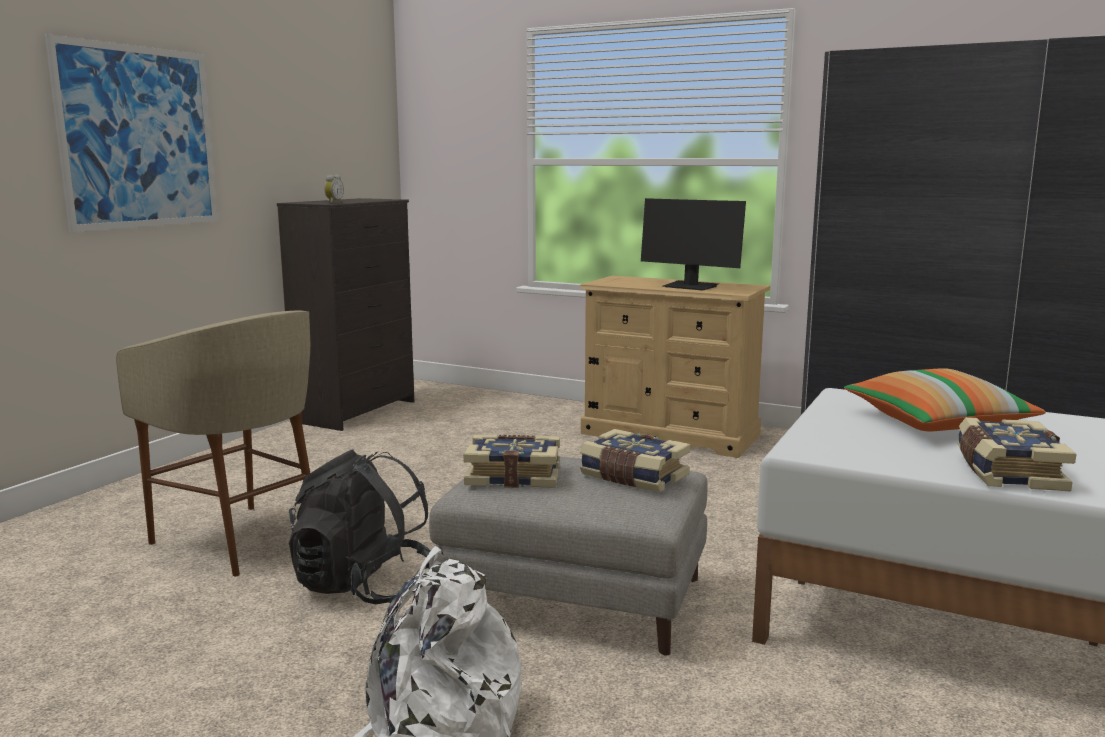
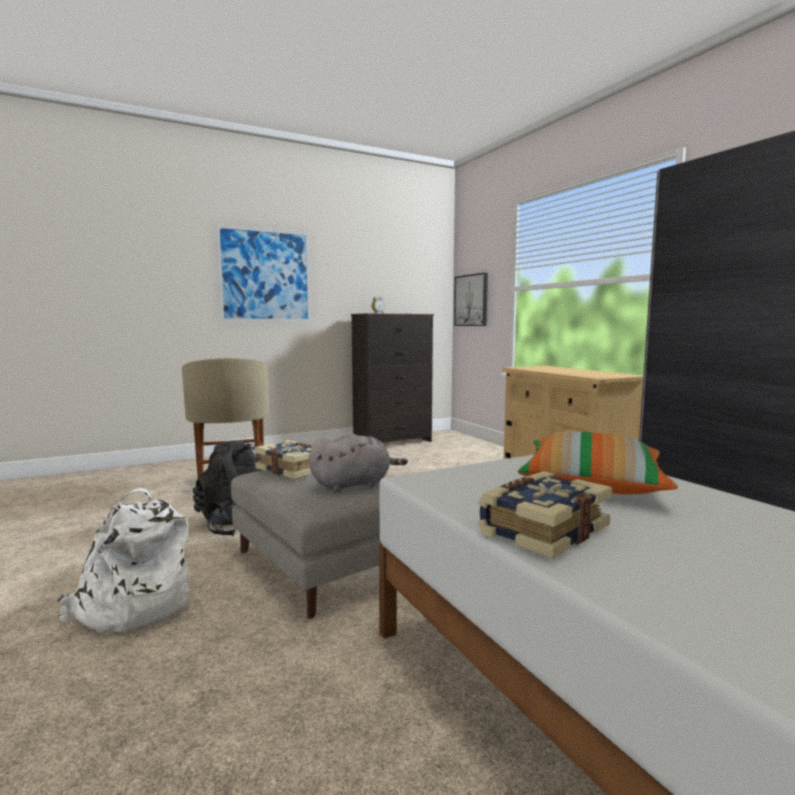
camera: 35 degrees right, 5 degrees down
book [580,429,690,492] -> grey plush toy [309,432,408,492]
monitor [641,198,746,291] -> none
none -> picture [454,273,488,326]

